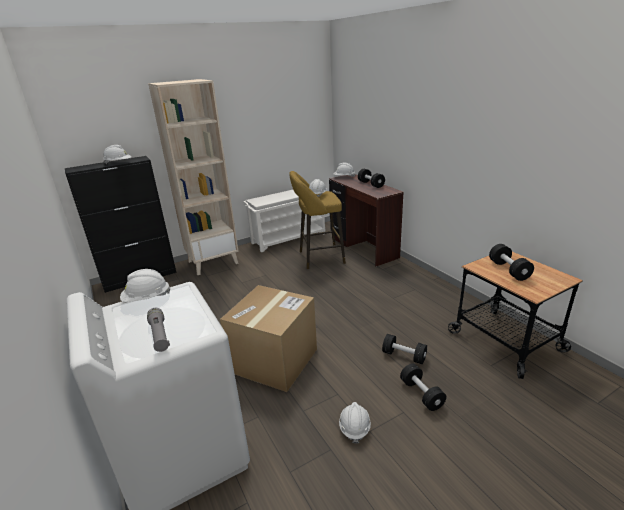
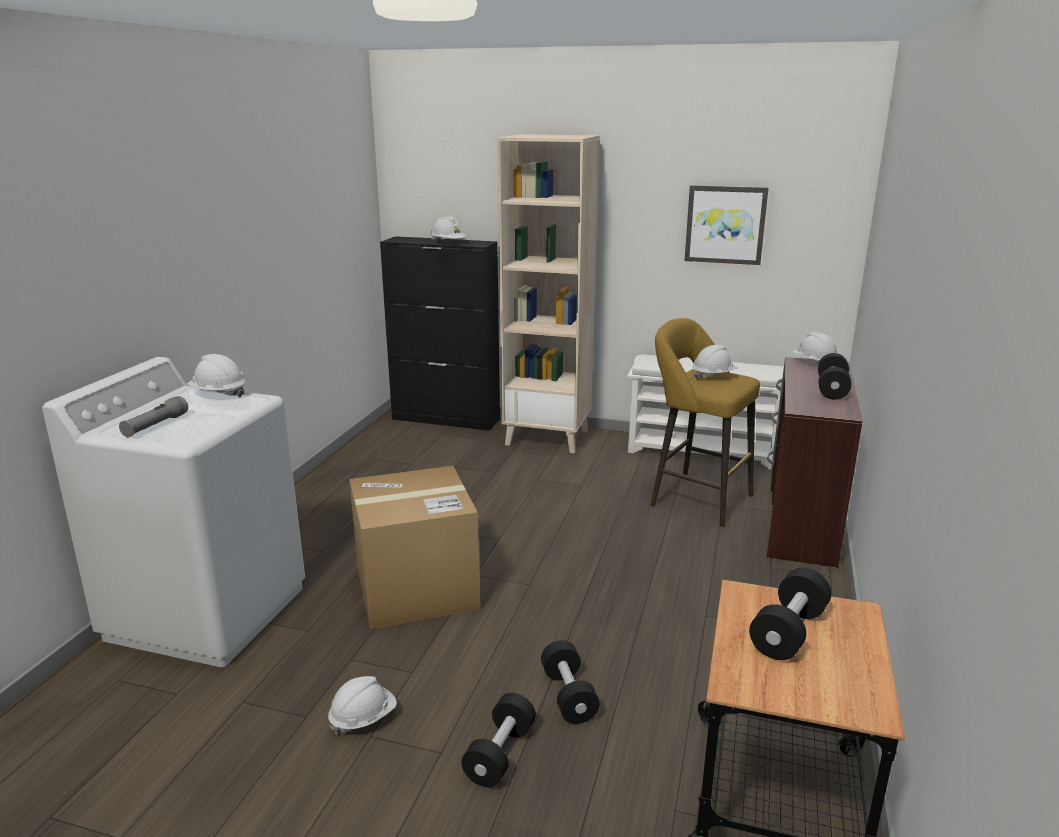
camera: 45 degrees right, 5 degrees down
none -> picture [685,185,768,265]

